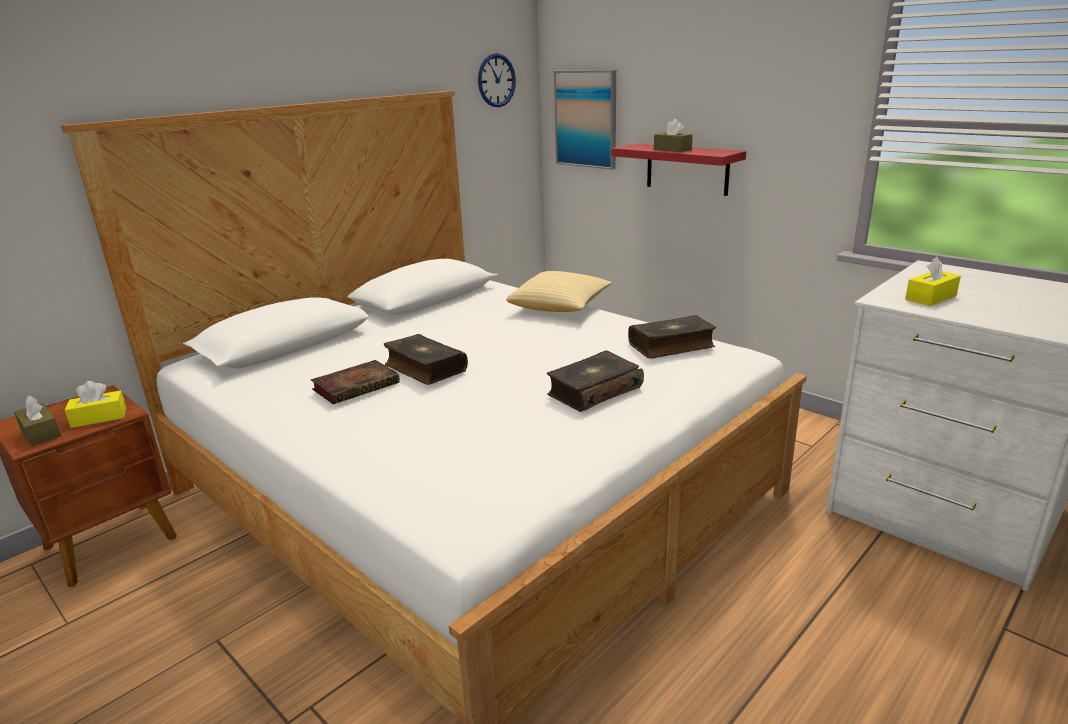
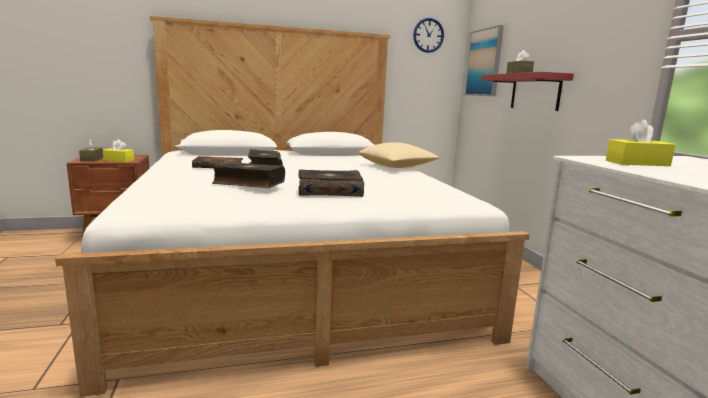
camera: 30 degrees right, 10 degrees down
book [628,315,716,359] -> book moved to [212,162,285,188]

